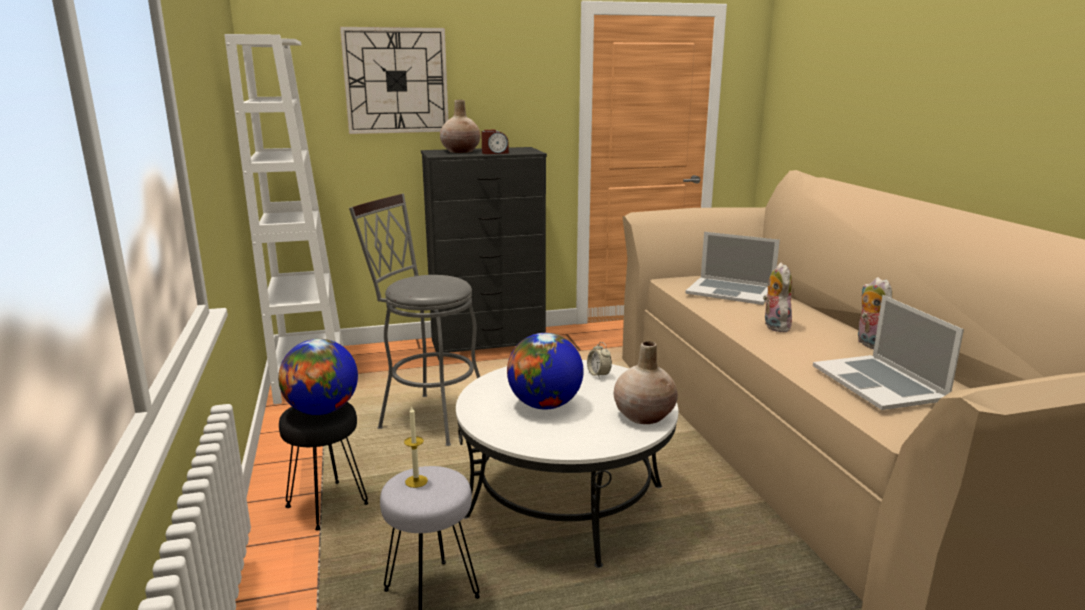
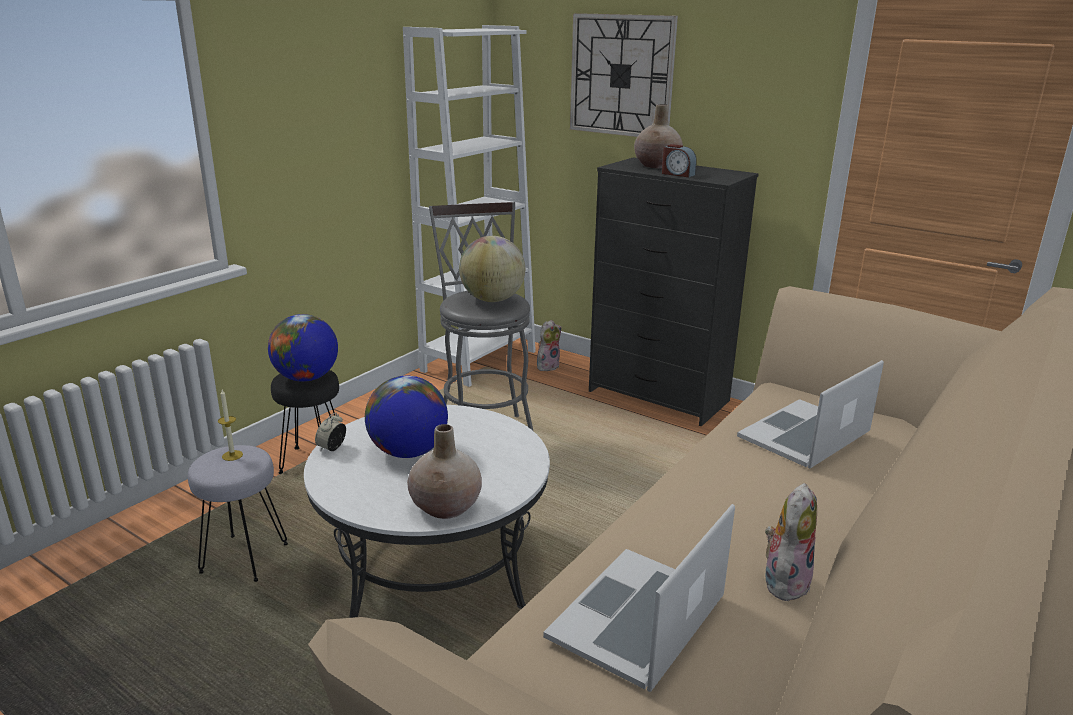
camera: 50 degrees right, 5 degrees up
alarm clock [587,342,612,379] -> alarm clock moved to [315,413,346,452]
laptop [685,232,780,305] -> laptop turned 60 degrees clockwise [737,360,884,468]
plush toy [763,263,792,333] -> plush toy moved to [537,320,562,371]
none -> globe [459,236,525,302]

